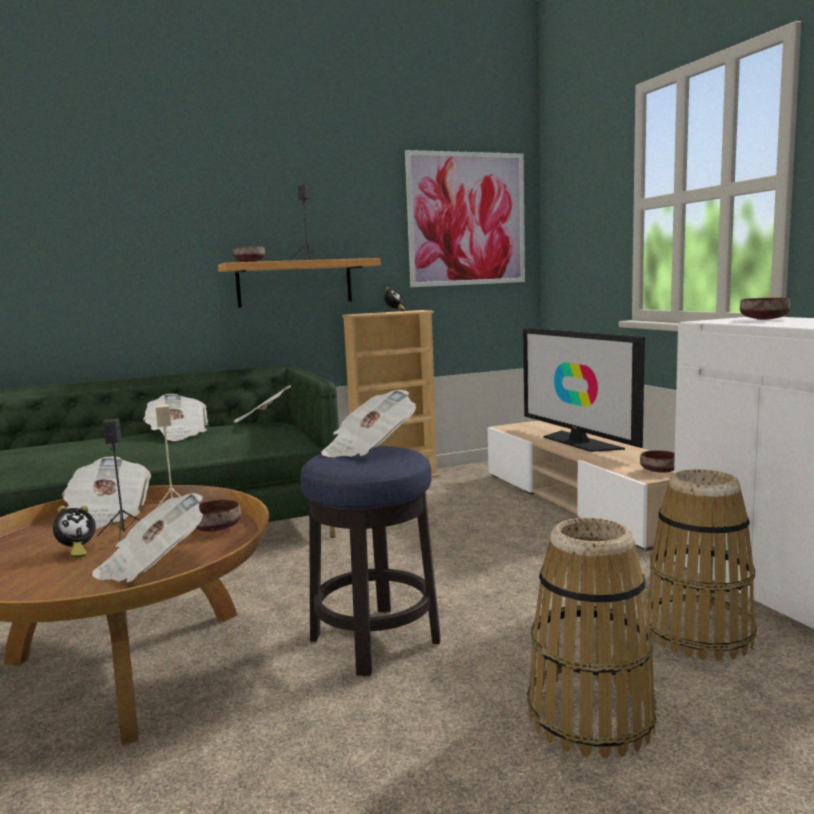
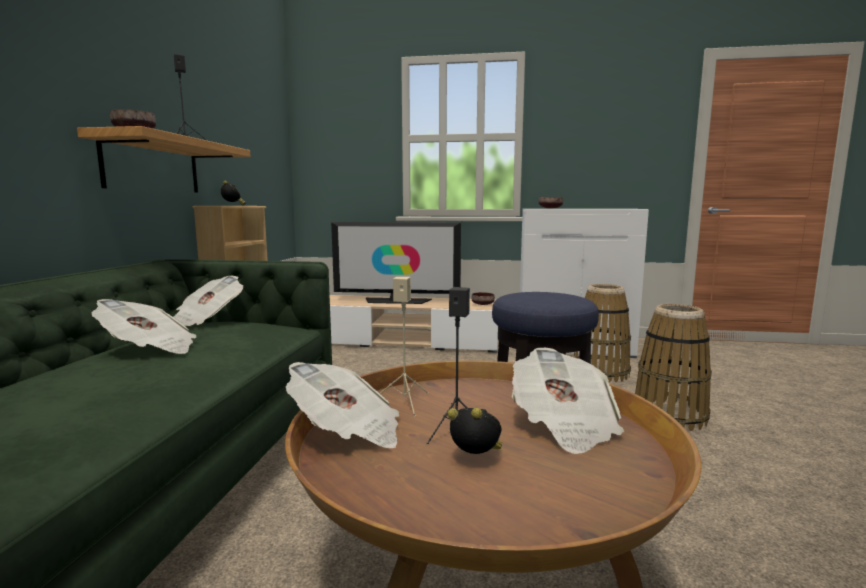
camera: 60 degrees left, 0 degrees up
alarm clock [53,506,96,558] -> alarm clock turned 45 degrees counterclockwise [447,407,502,454]
brown bowl [195,500,241,532] -> none
newspaper [321,390,416,457] -> none
picture [405,150,525,287] -> none

